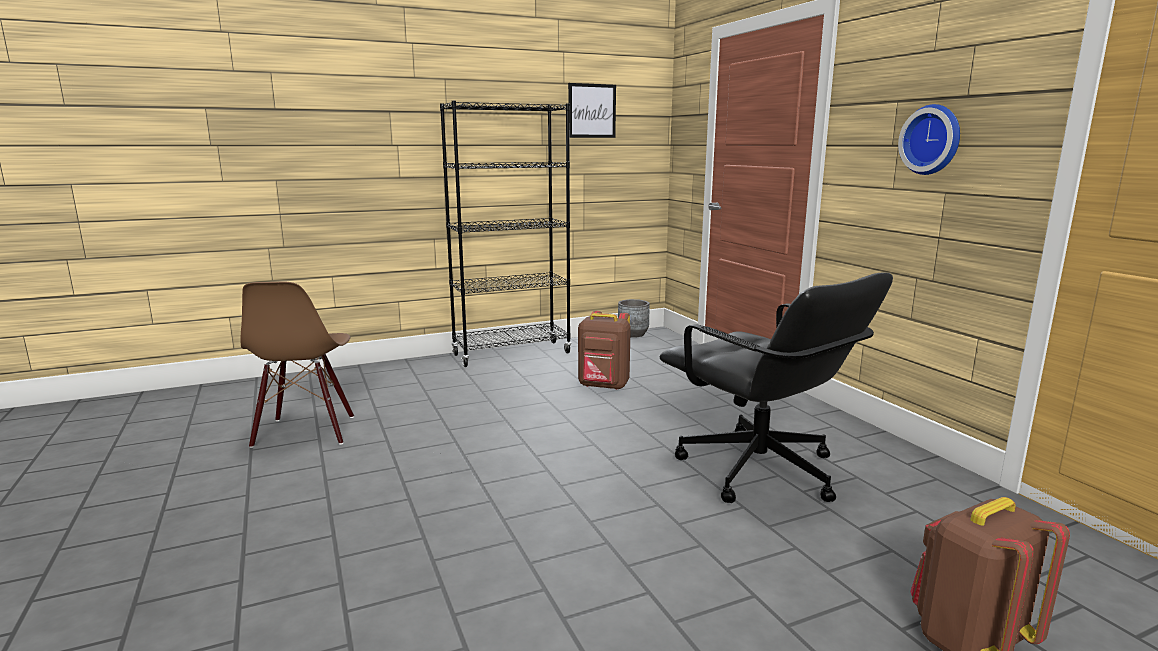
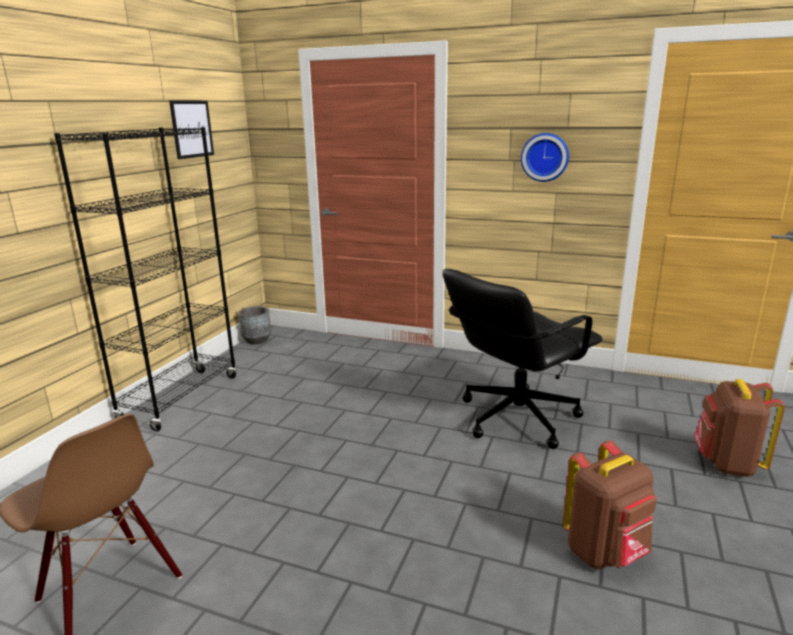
camera: 45 degrees left, 5 degrees up
brown backpack [578,311,631,390] -> brown backpack moved to [563,441,657,569]
black office chair [660,272,893,503] -> black office chair turned 135 degrees clockwise [443,269,603,449]

